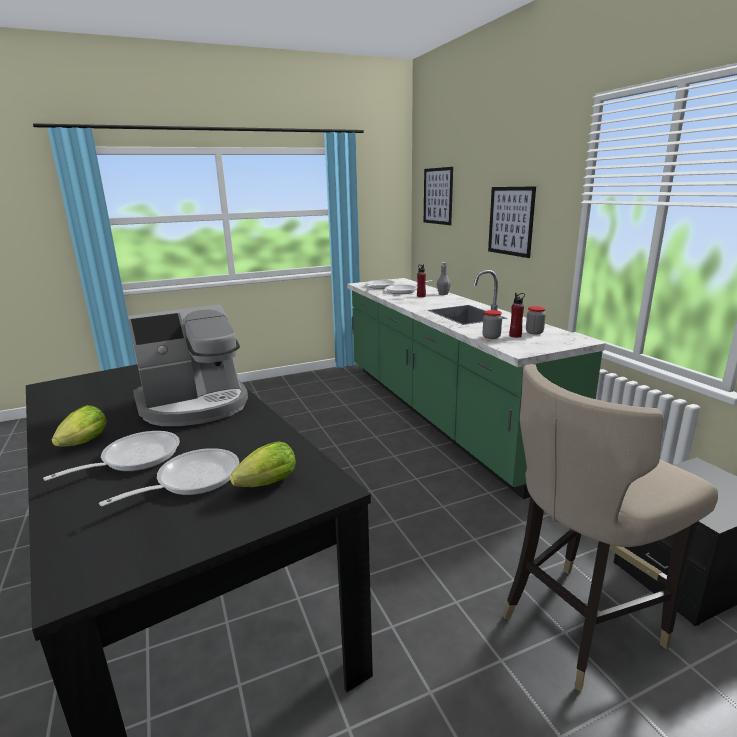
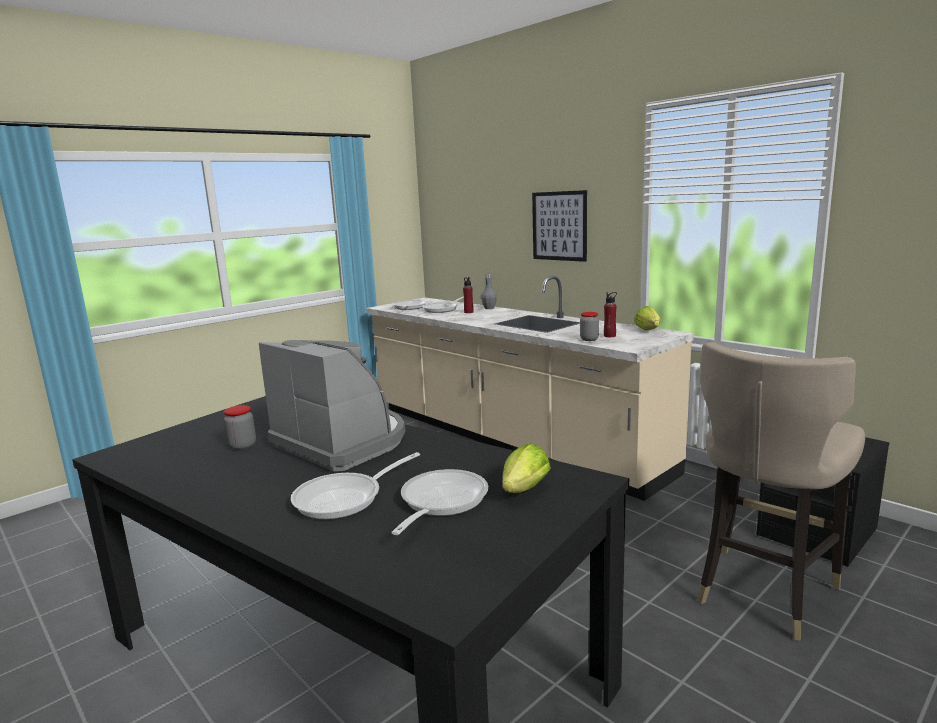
camera: 20 degrees left, 5 degrees down
frying pan [43,431,180,481] -> frying pan turned 150 degrees counterclockwise [291,452,420,520]
lettuce [52,405,107,446] -> lettuce moved to [635,306,660,330]
coffee machine [128,304,248,426] -> coffee machine turned 90 degrees counterclockwise [259,340,405,471]
green counter [347,270,605,499] -> beige counter [366,276,694,501]
picture [424,167,453,225] -> none
jar [526,306,546,335] -> jar moved to [224,405,256,450]

